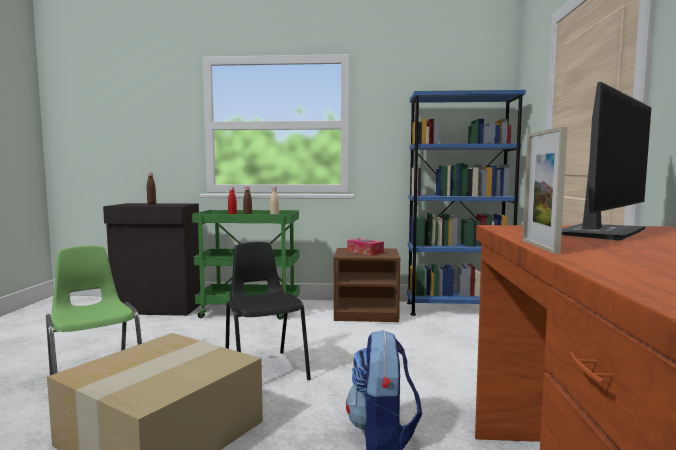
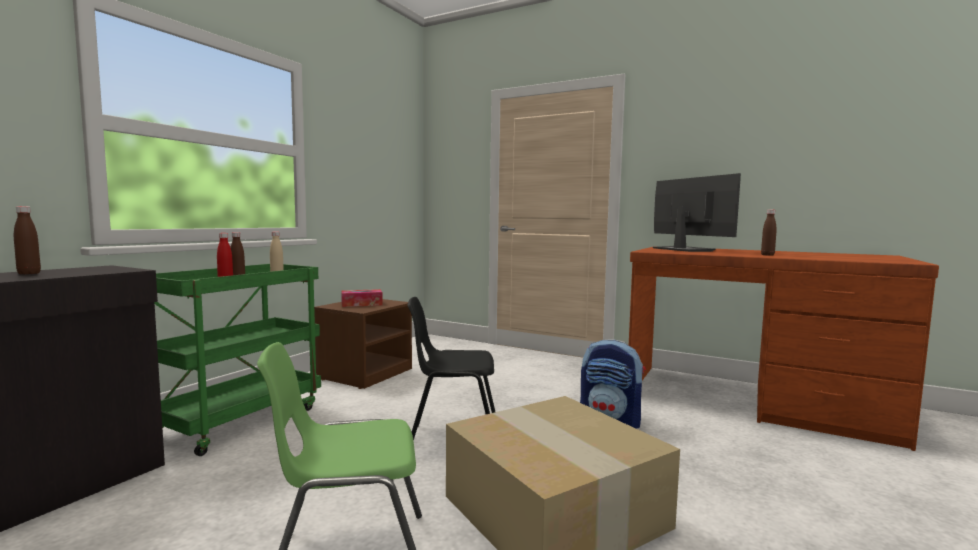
camera: 65 degrees left, 0 degrees up
blue bookcase [407,90,526,316] -> none
picture frame [523,127,568,254] -> none
none -> brown bottle [761,210,777,256]

